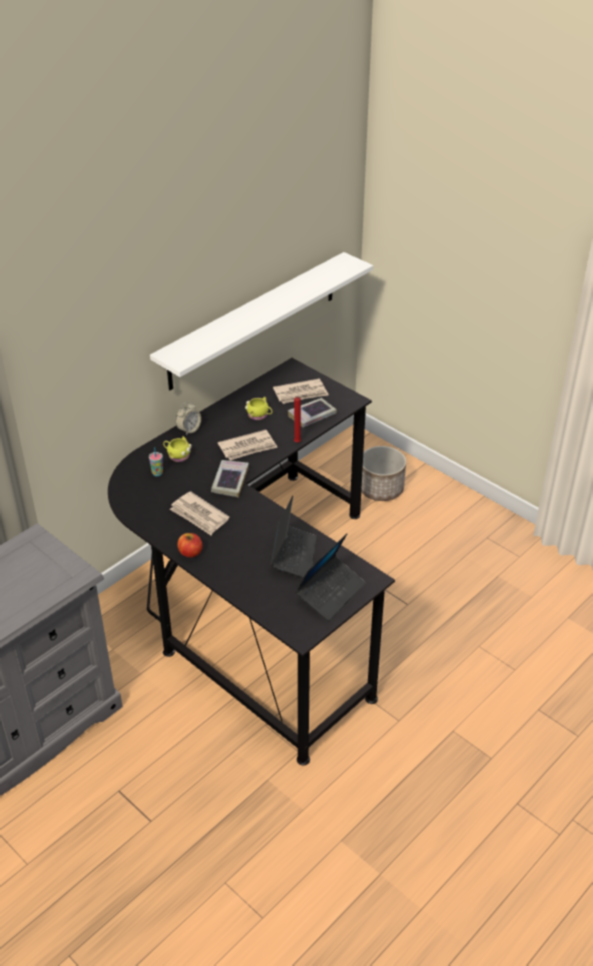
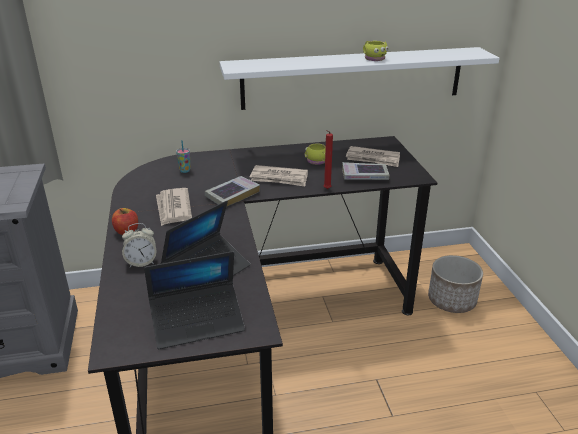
camera: 35 degrees right, 10 degrees down
yellow mug [163,436,192,462] -> yellow mug moved to [363,41,389,61]
alarm clock [176,402,201,436] -> alarm clock moved to [122,223,156,267]

